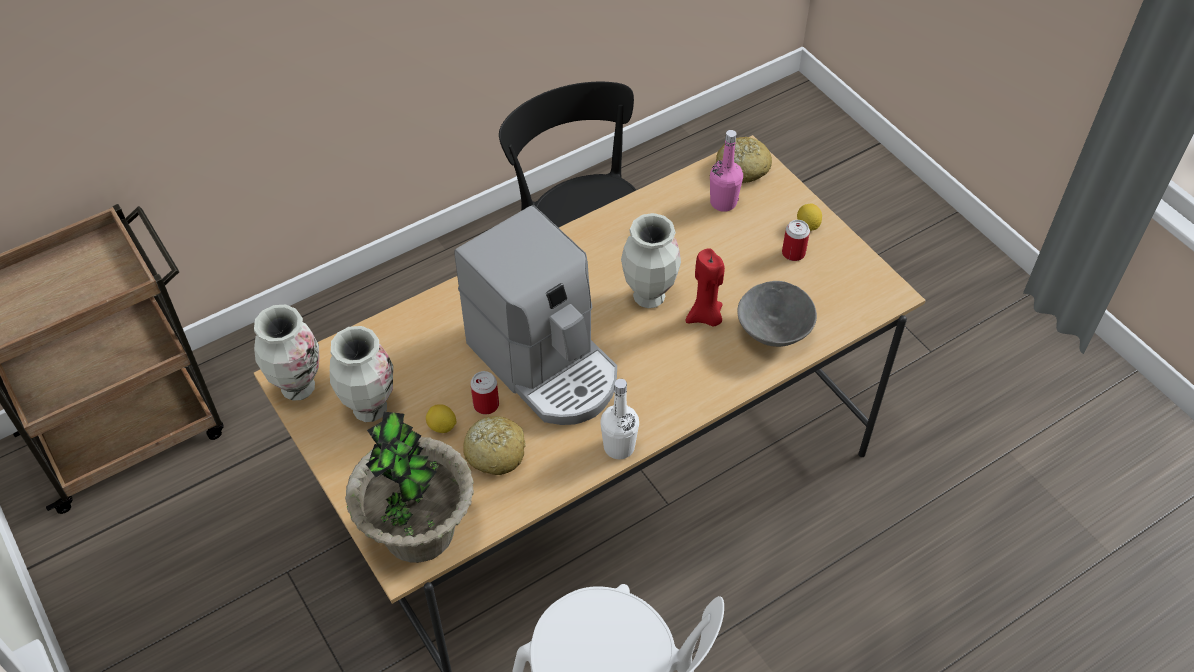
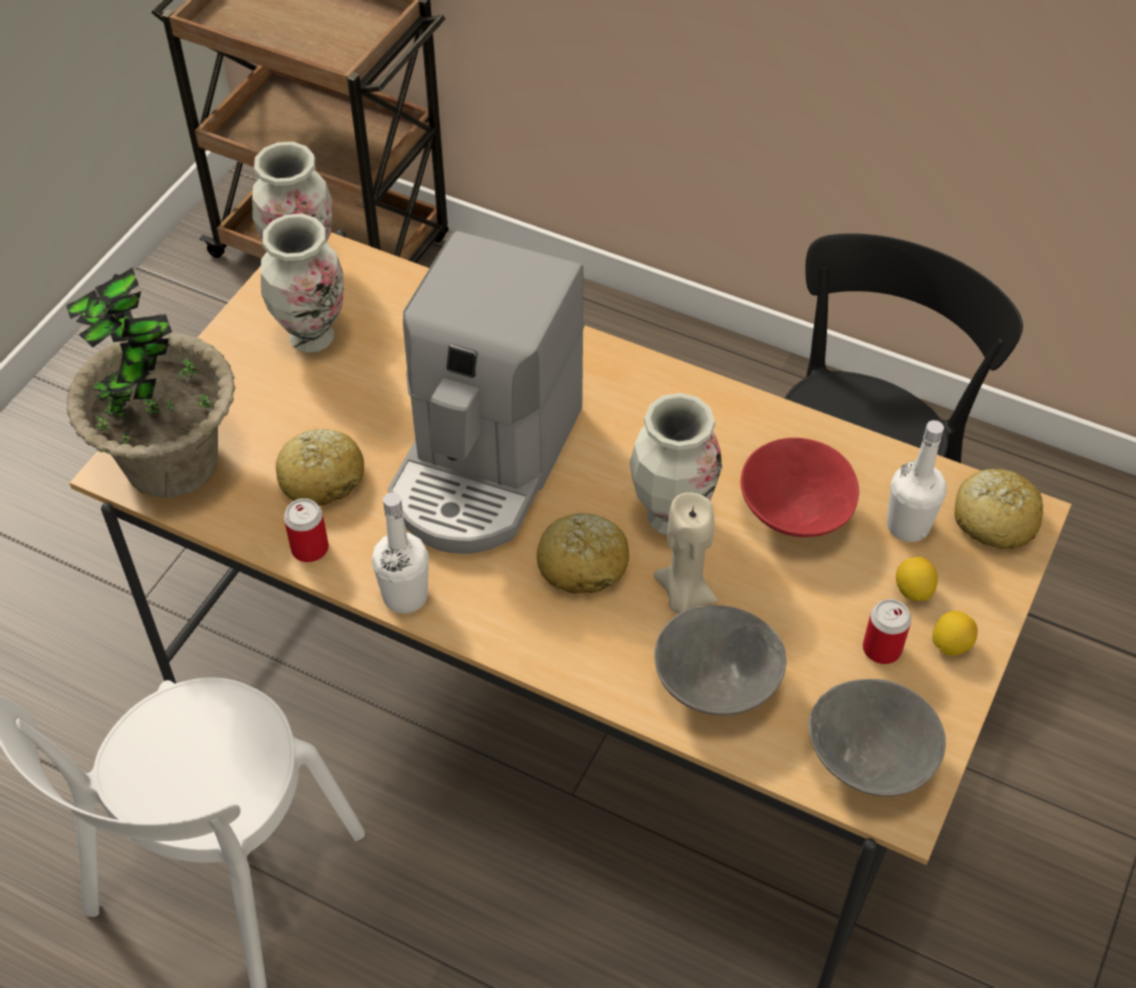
camera: 60 degrees right, 0 degrees up
lemon [426,404,456,433] -> lemon moved to [896,557,938,601]
can [470,371,499,415] -> can moved to [284,498,329,562]
red candle [686,248,725,327] -> beige candle [654,492,718,614]
pink bottle [710,130,743,212] -> white bottle [887,420,947,542]
none -> bread [537,513,629,594]
none -> red bowl [741,438,859,537]
none -> grey bowl [808,679,946,797]

